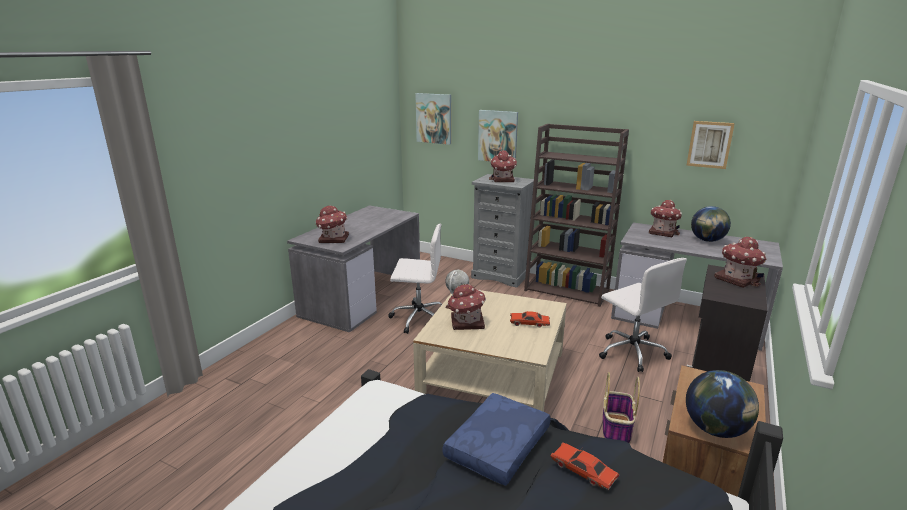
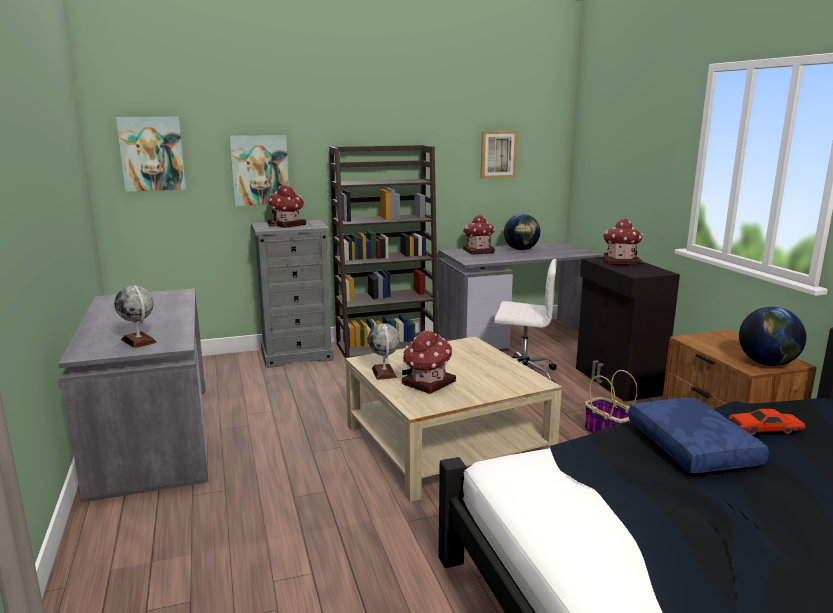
camera: 45 degrees left, 5 degrees down
toy house [315,205,349,243] -> globe [114,285,157,348]
white office chair [389,223,442,334] -> none
red toy car [510,311,550,327] -> none

